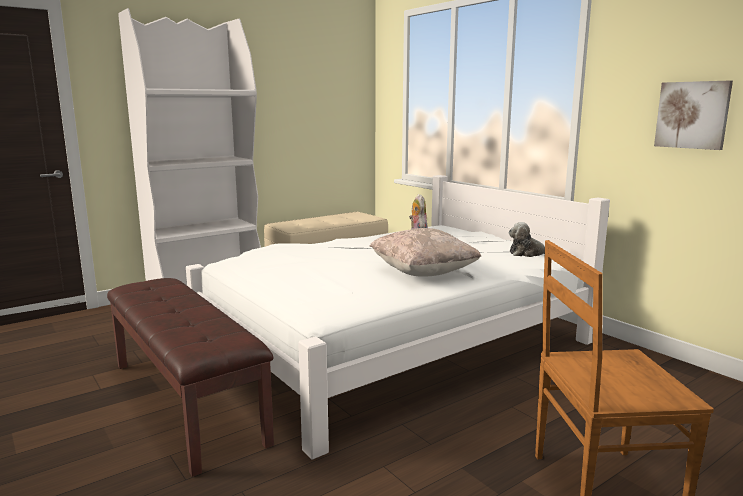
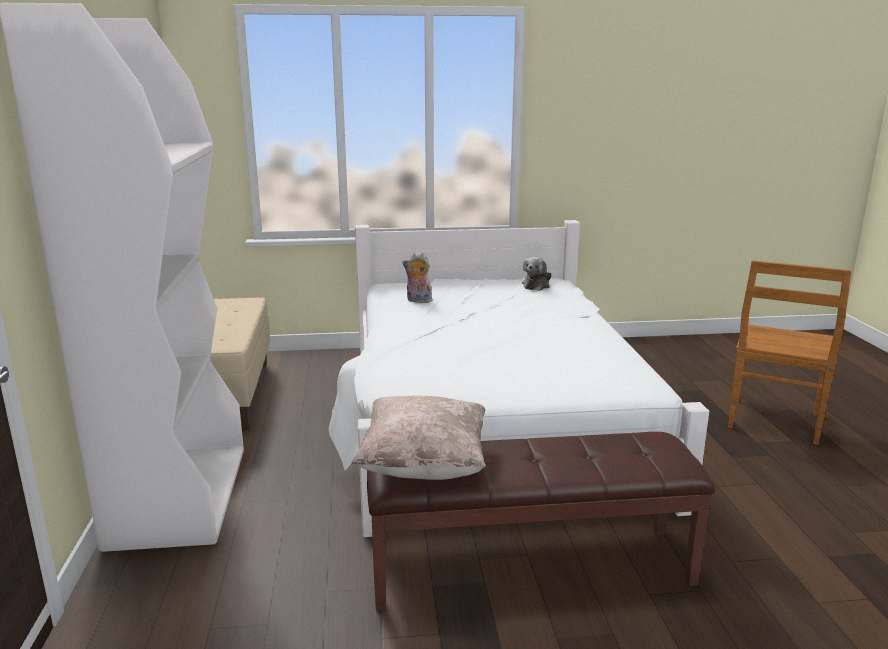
camera: 60 degrees left, 5 degrees up
beige pillow [370,228,481,277] -> beige pillow moved to [351,396,486,480]
picture [654,81,733,150] -> none

